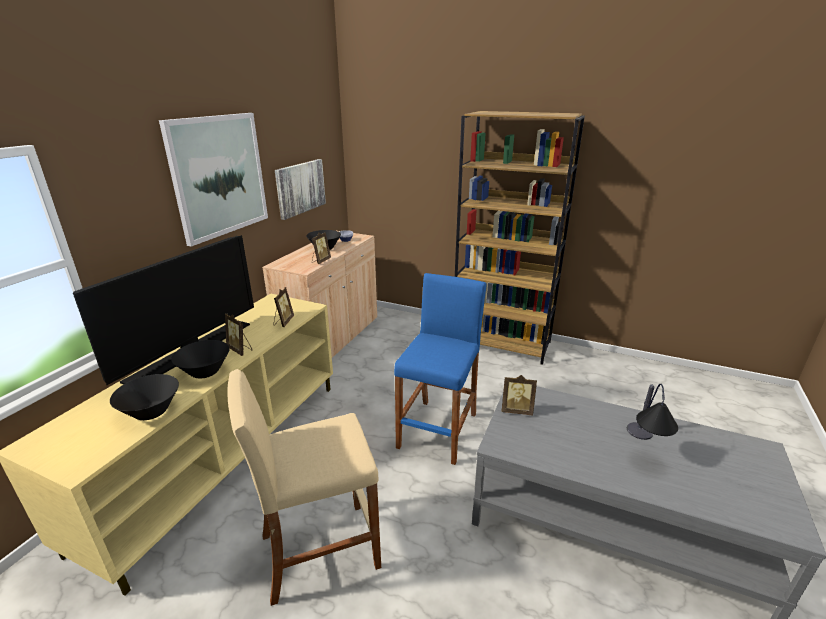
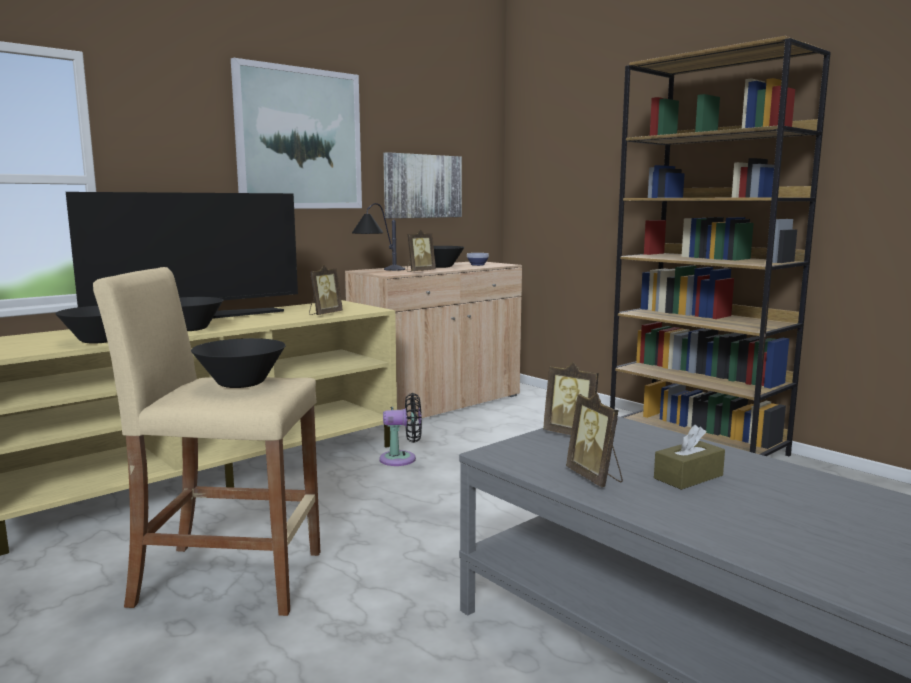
camera: 25 degrees right, 15 degrees down
picture frame [225,314,253,356] -> picture frame moved to [566,393,623,487]
blue stool [394,273,486,465] -> none
table lamp [627,383,678,440] -> table lamp moved to [352,203,405,271]
none -> black bowl [191,338,286,388]
none -> black fan [379,393,422,466]
none -> brown tissue box [654,425,725,490]

